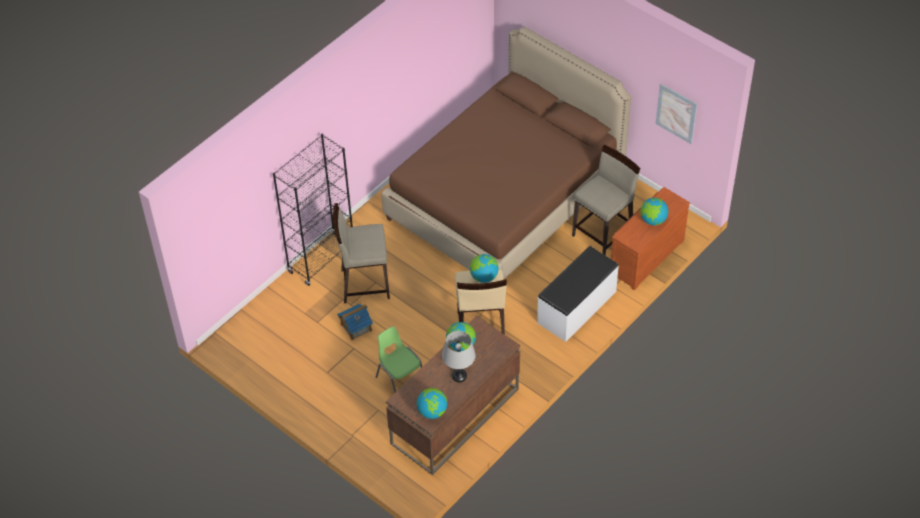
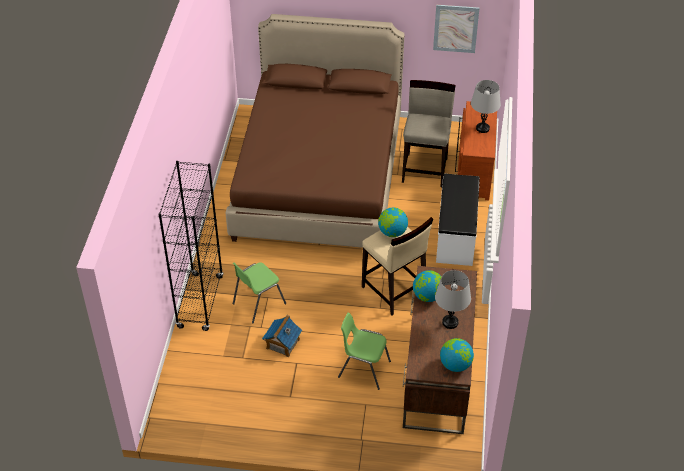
camera: 35 degrees left, 5 degrees down
beige stool [333,203,390,303] -> green chair [233,262,287,324]
globe [640,198,669,225] -> grey table lamp [471,80,501,133]

